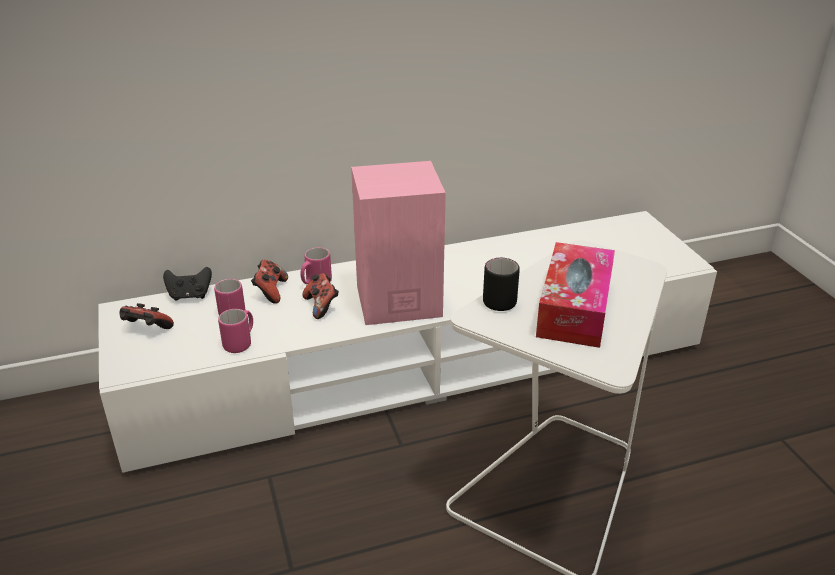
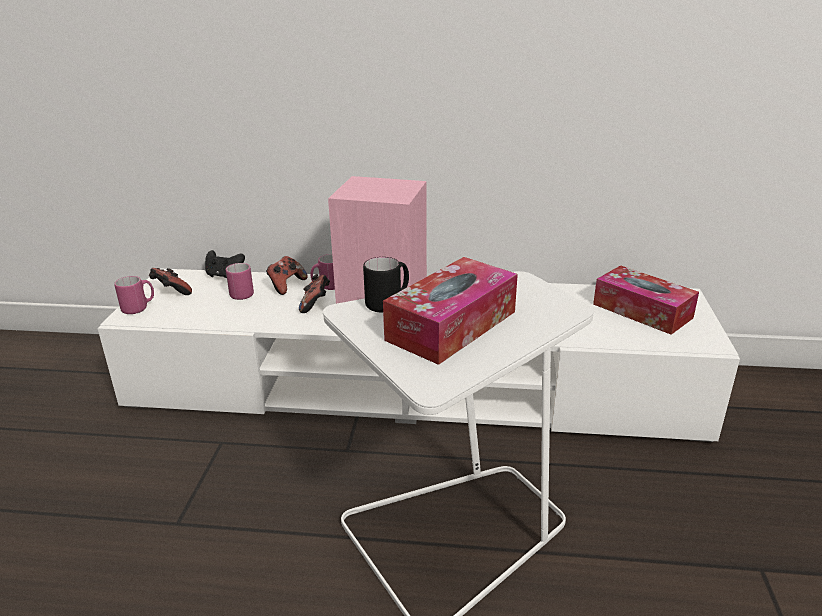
camera: 25 degrees right, 5 degrees down
pink mug [218,309,253,353] -> pink mug moved to [114,276,154,314]
none -> tissue box [593,265,699,335]

